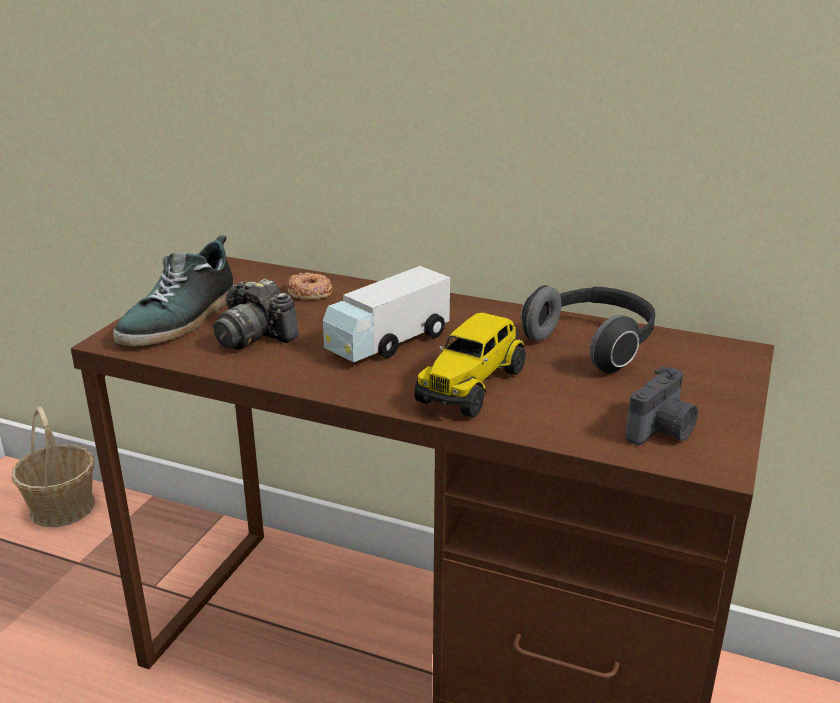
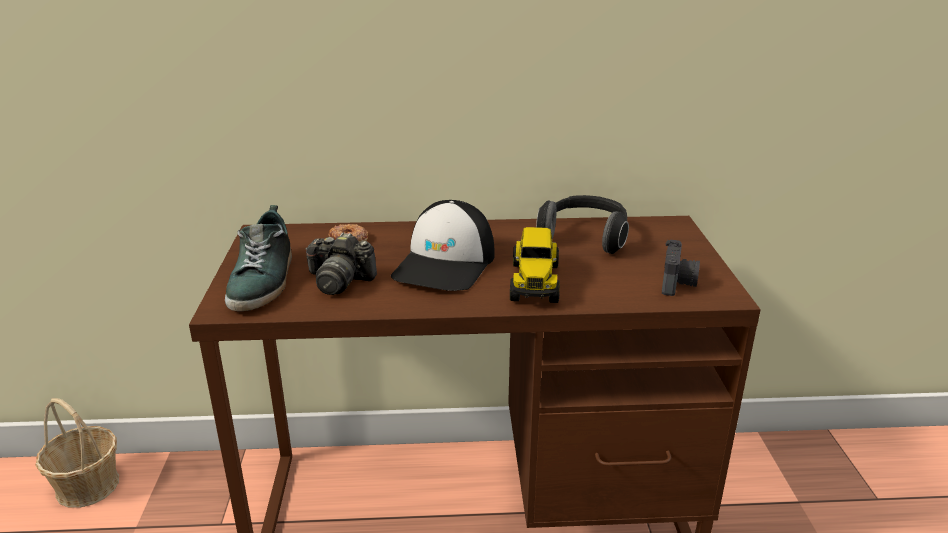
camera: 25 degrees left, 0 degrees up
toy truck [323,266,450,363] -> cap [391,200,495,291]

